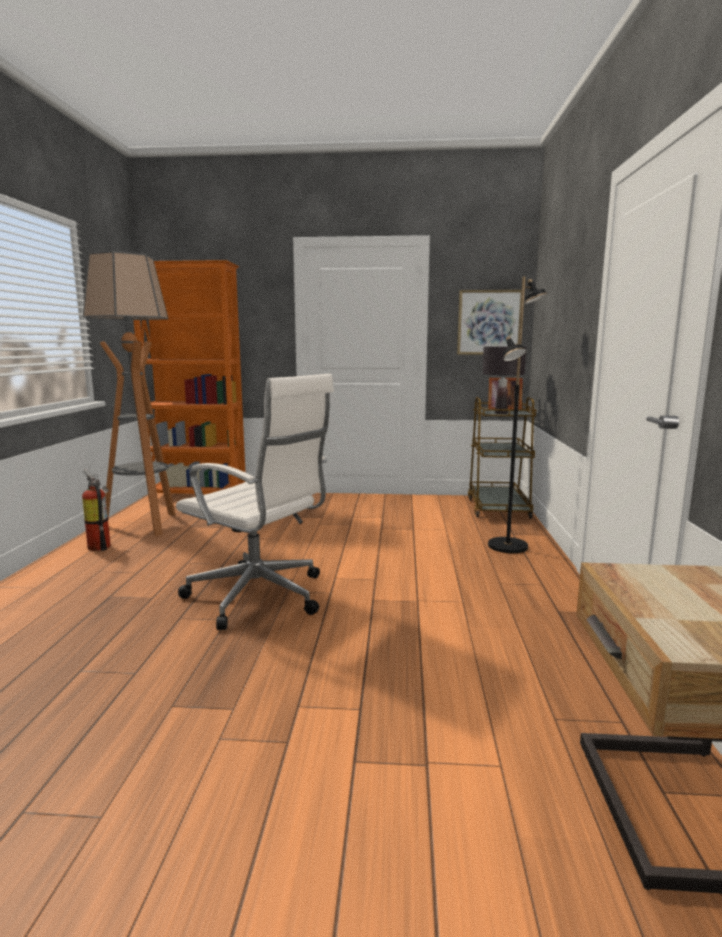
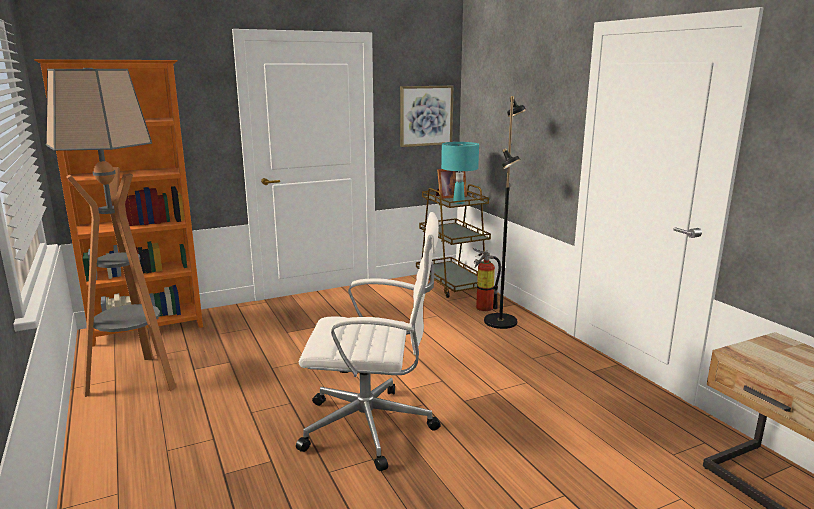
camera: 30 degrees left, 5 degrees up
fire extinguisher [82,469,111,551] -> fire extinguisher moved to [473,248,501,311]
black table lamp [482,347,526,414] -> turquoise table lamp [441,142,479,204]

